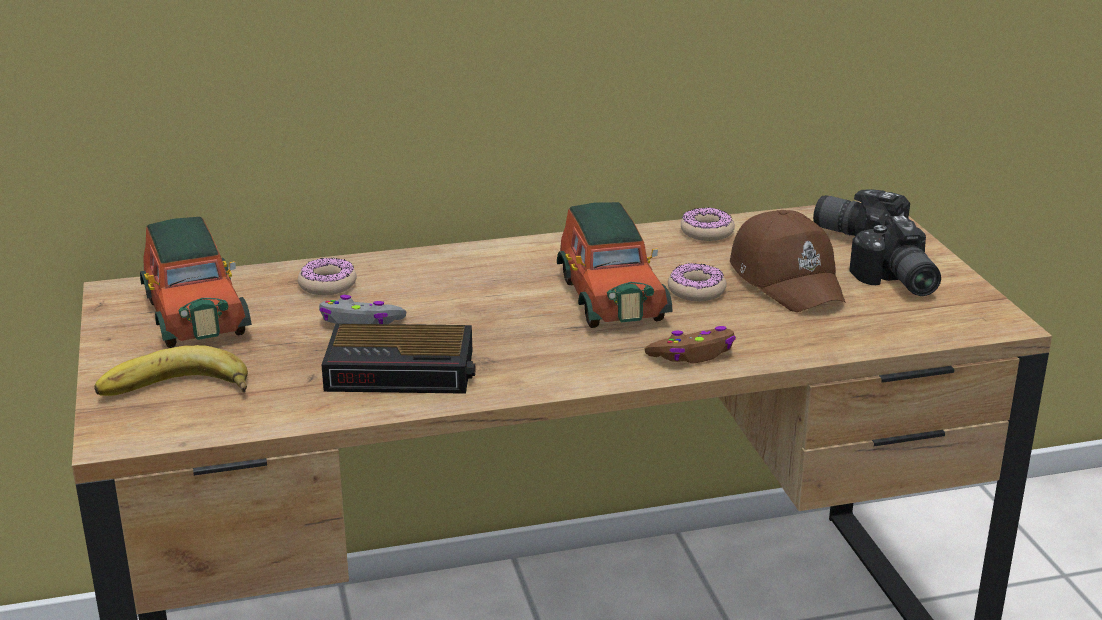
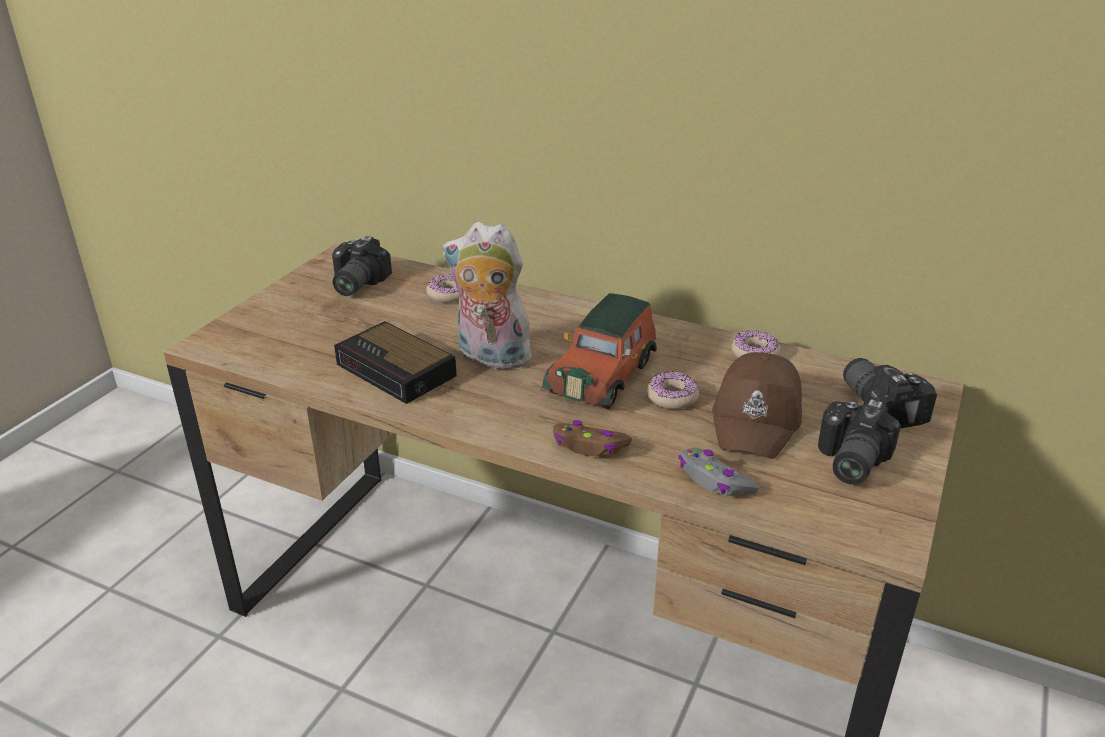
camera: 40 degrees right, 5 degrees up
banana [94,345,248,396] -> none
toy car [140,217,252,348] -> camera [332,236,392,296]
grey game controller [319,295,407,324] -> grey game controller moved to [678,447,760,496]
none -> plush toy [442,222,535,370]

